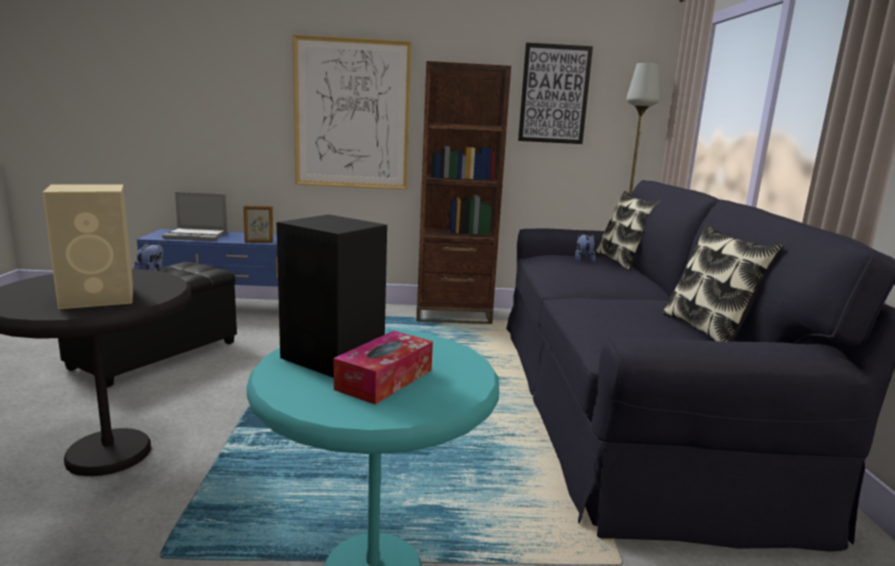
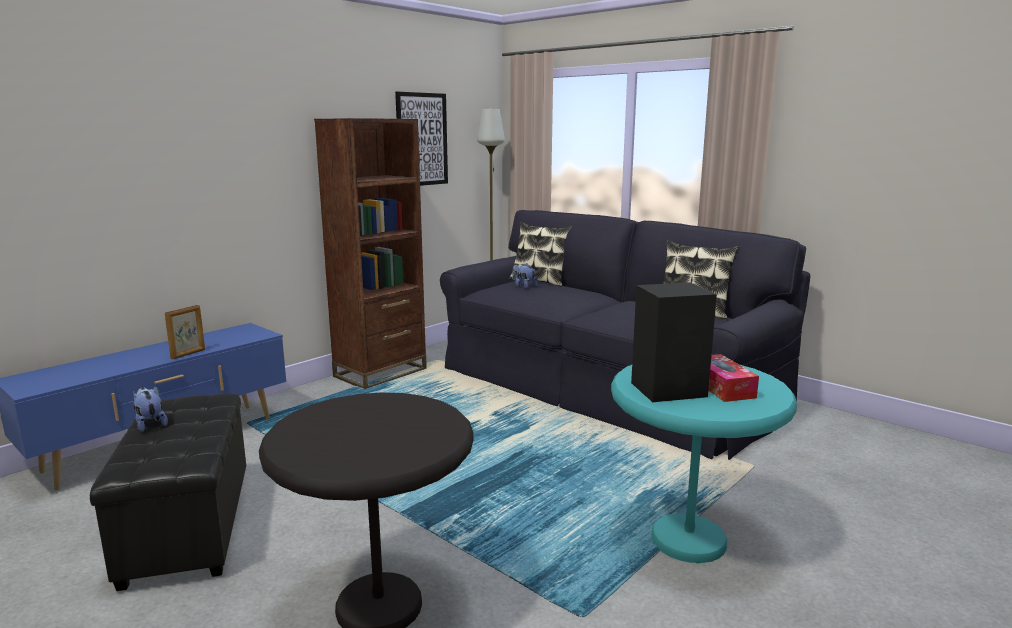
camera: 45 degrees left, 0 degrees up
beige speaker [43,184,133,309] -> none
laptop [162,192,228,241] -> none
picture [293,34,412,190] -> none

